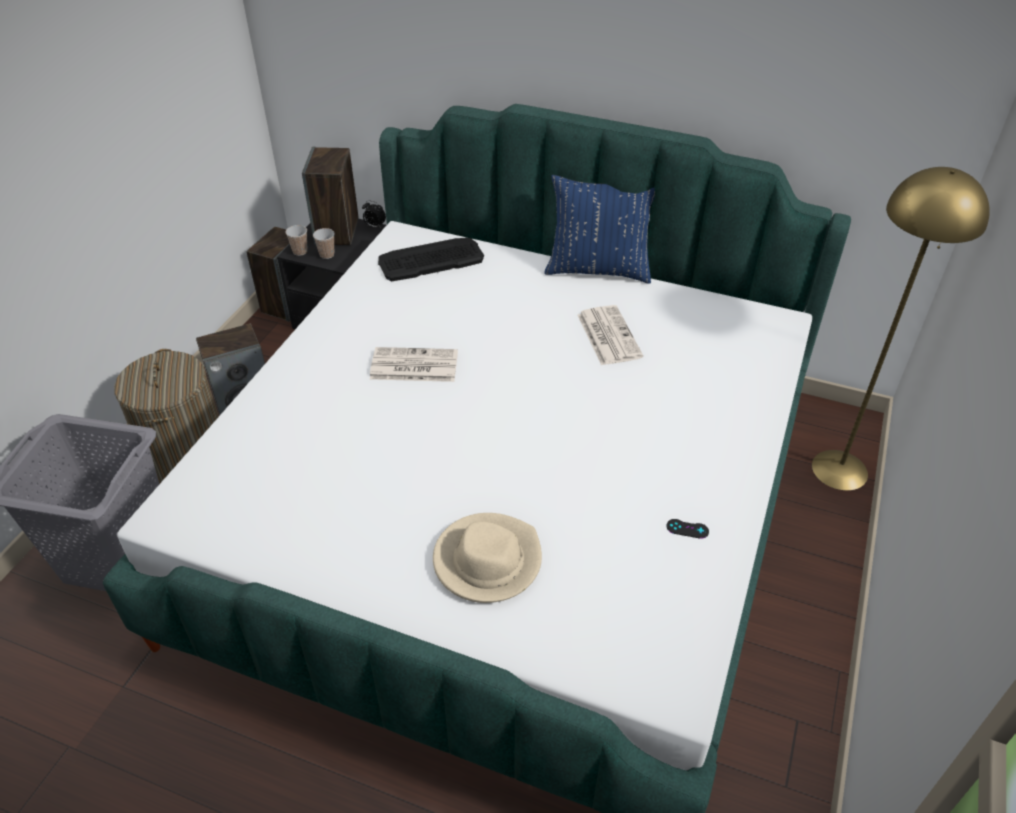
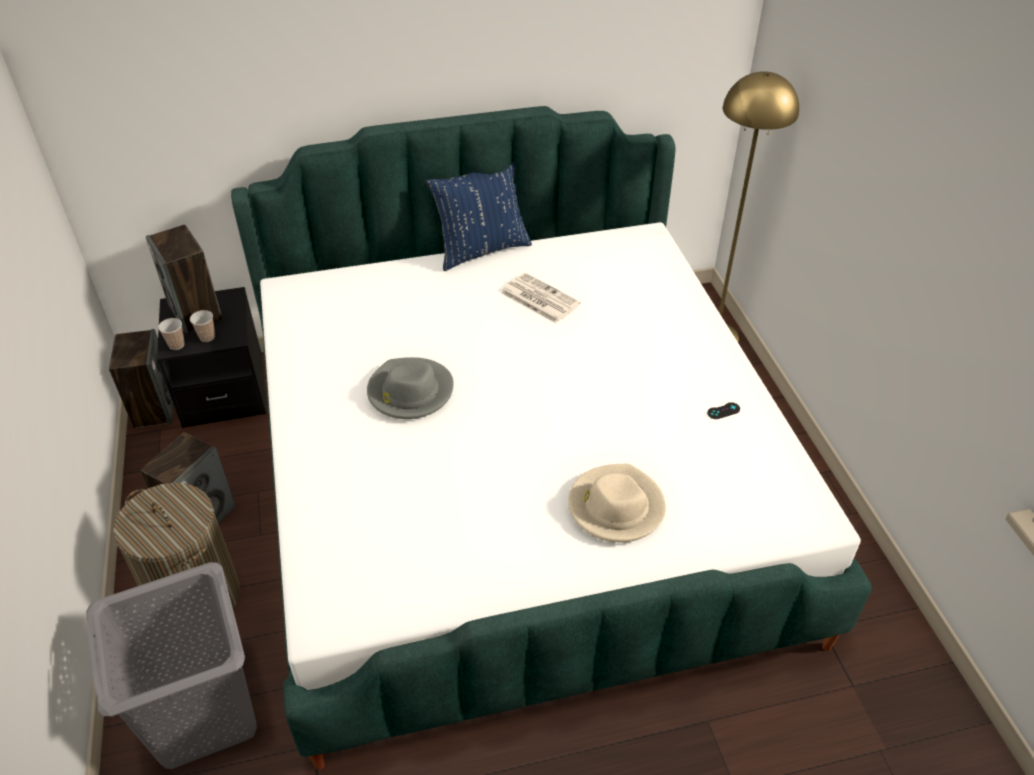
camera: 35 degrees left, 0 degrees up
alarm clock [362,200,386,228] -> none
newspaper [370,347,458,382] -> grey hat [367,357,454,419]
keyboard [378,238,484,281] -> none

